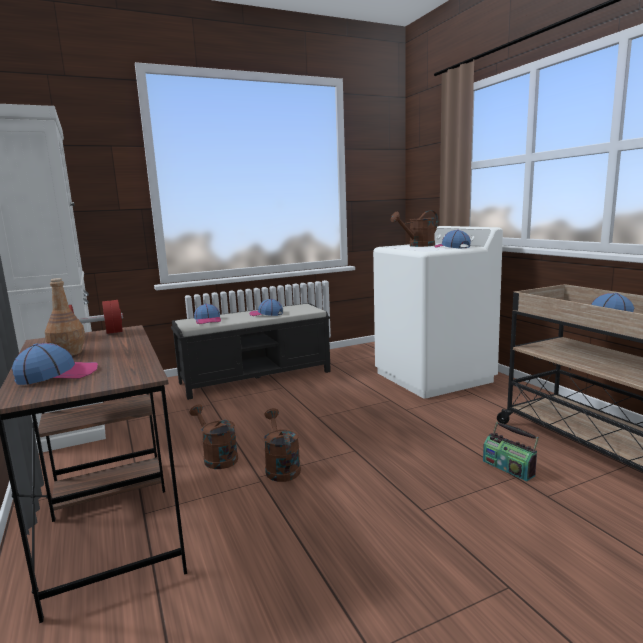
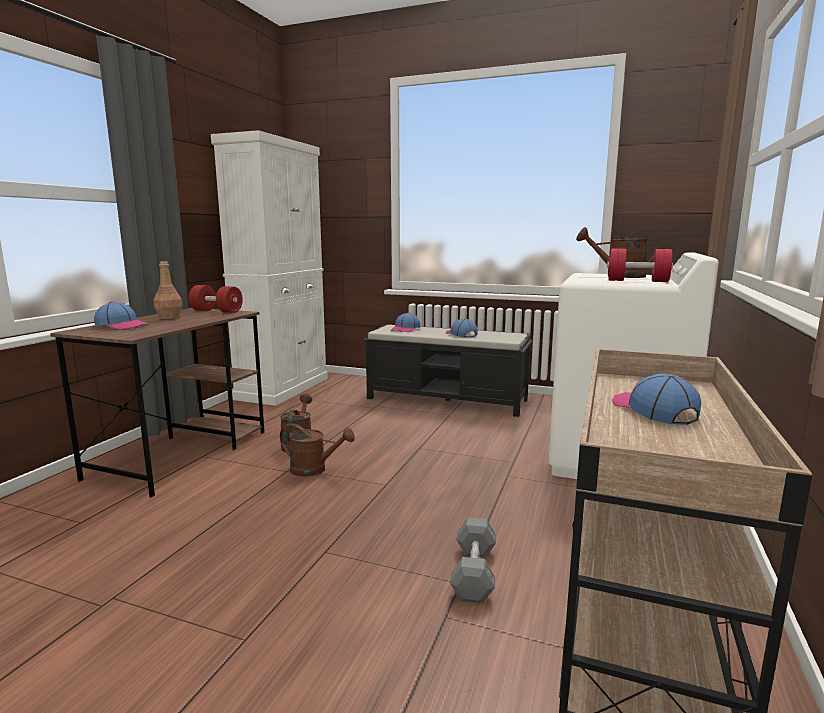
camera: 45 degrees right, 0 degrees up
brown watering can [264,408,301,482] -> brown watering can turned 75 degrees clockwise [280,423,355,477]
cap [434,229,471,248] -> red dumbbell [607,249,673,282]
radio [483,422,539,481] -> grey dumbbell [450,517,496,603]

